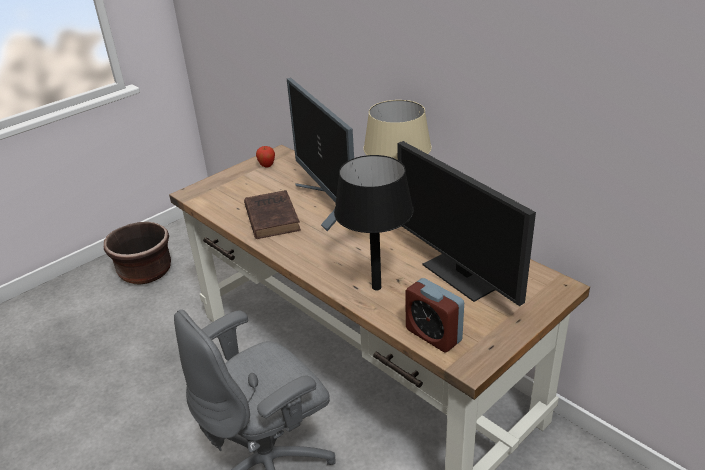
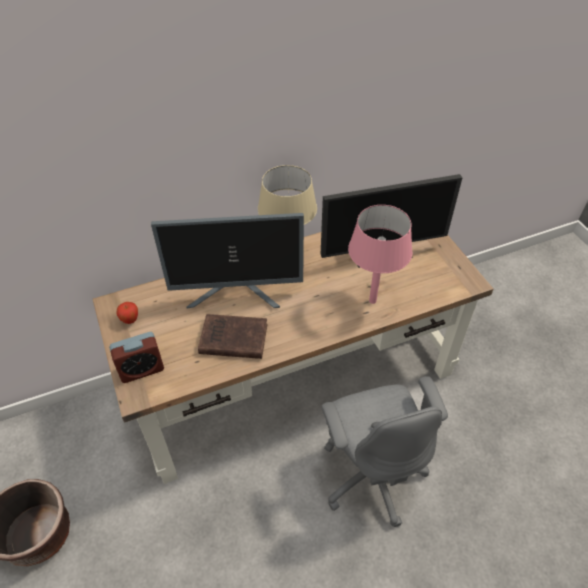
camera: 70 degrees left, 15 degrees up
black table lamp [334,155,414,290] -> pink table lamp [348,205,412,304]
alarm clock [405,278,464,353] -> alarm clock moved to [109,332,164,383]

